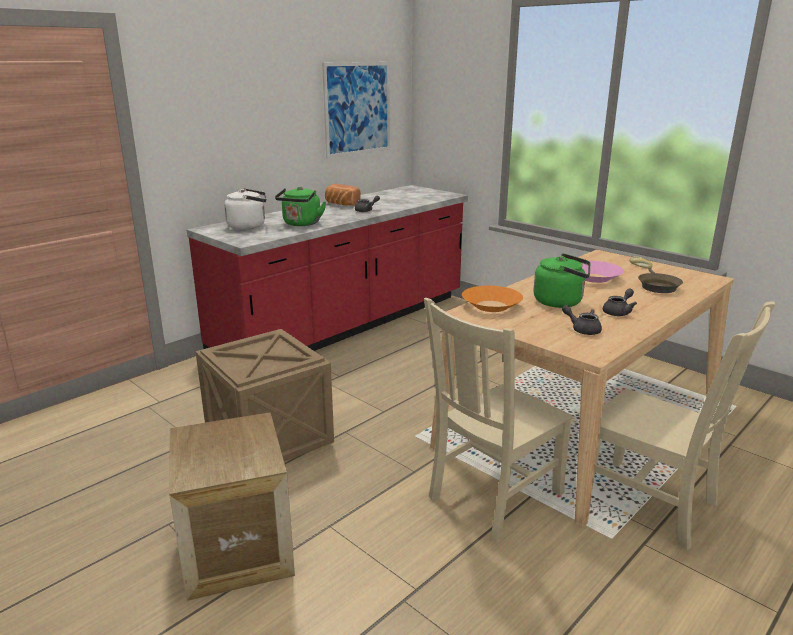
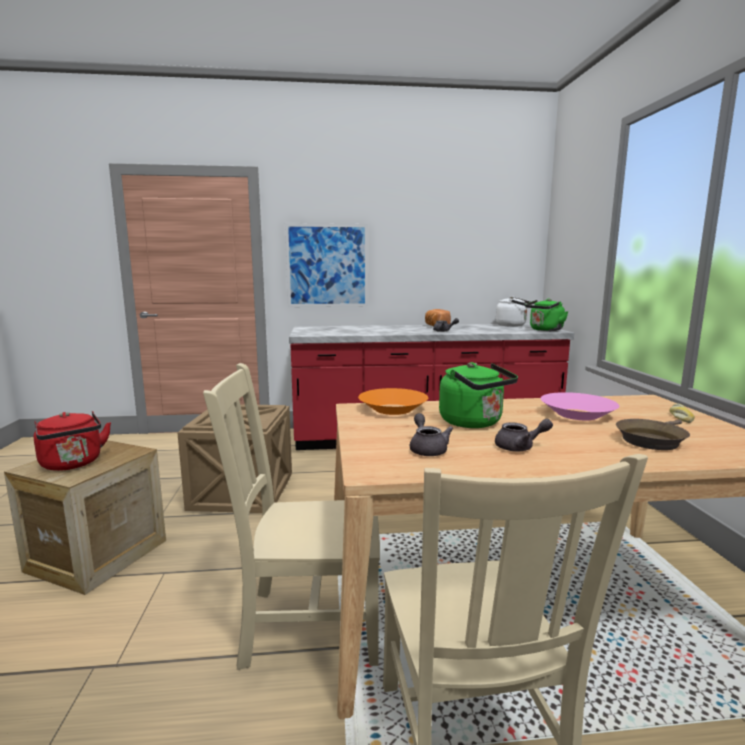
camera: 40 degrees right, 10 degrees down
white kettle [224,188,266,229] -> white kettle moved to [496,296,530,327]
green kettle [275,187,326,226] -> green kettle moved to [525,299,568,331]
picture [322,62,390,158] -> picture moved to [285,223,368,307]
none -> red kettle [34,412,111,471]

